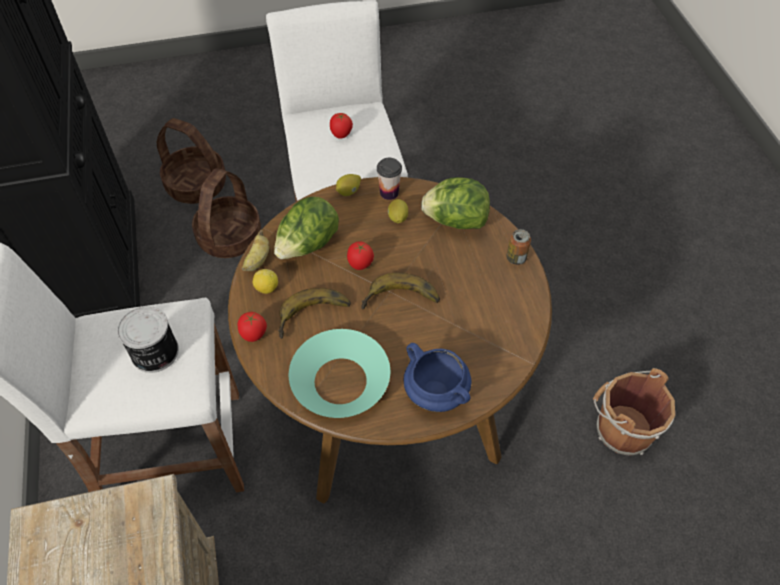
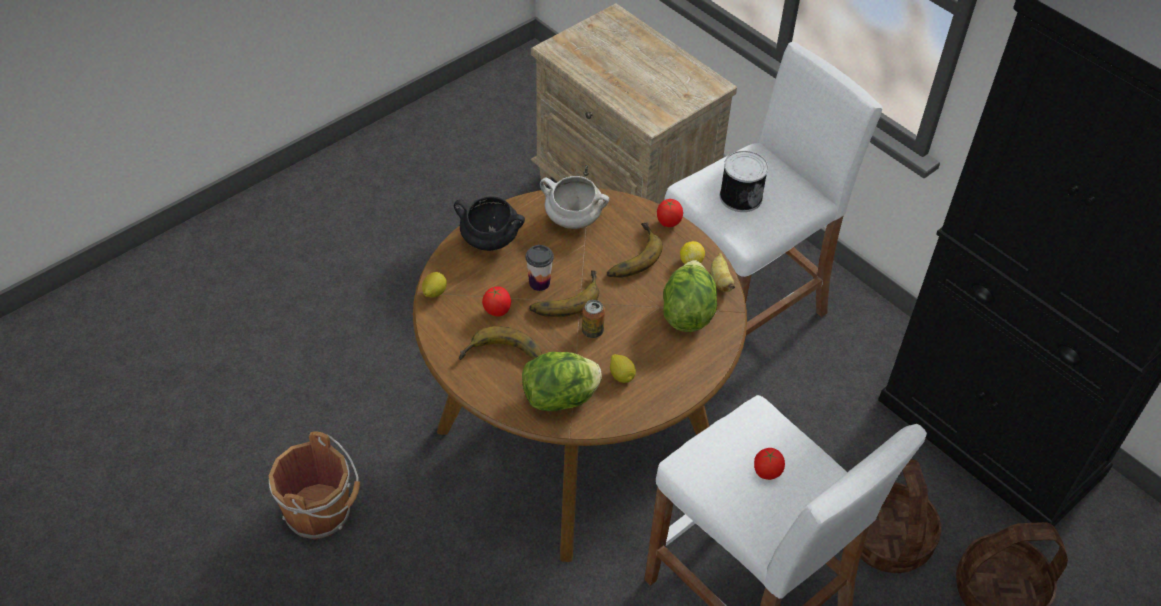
camera: 150 degrees right, 5 degrees down
turquoise bowl [289,329,390,418] -> white cooking pot [540,176,609,229]
lemon [336,174,361,196] -> lemon moved to [422,272,447,297]
tomato [347,242,374,270] -> tomato moved to [482,287,511,317]
cup [377,158,402,200] -> cup moved to [525,245,554,291]
blue cooking pot [404,343,472,412] -> black cooking pot [454,196,525,251]
can [507,229,531,265] -> can moved to [582,300,605,338]
none -> banana [459,326,542,360]

